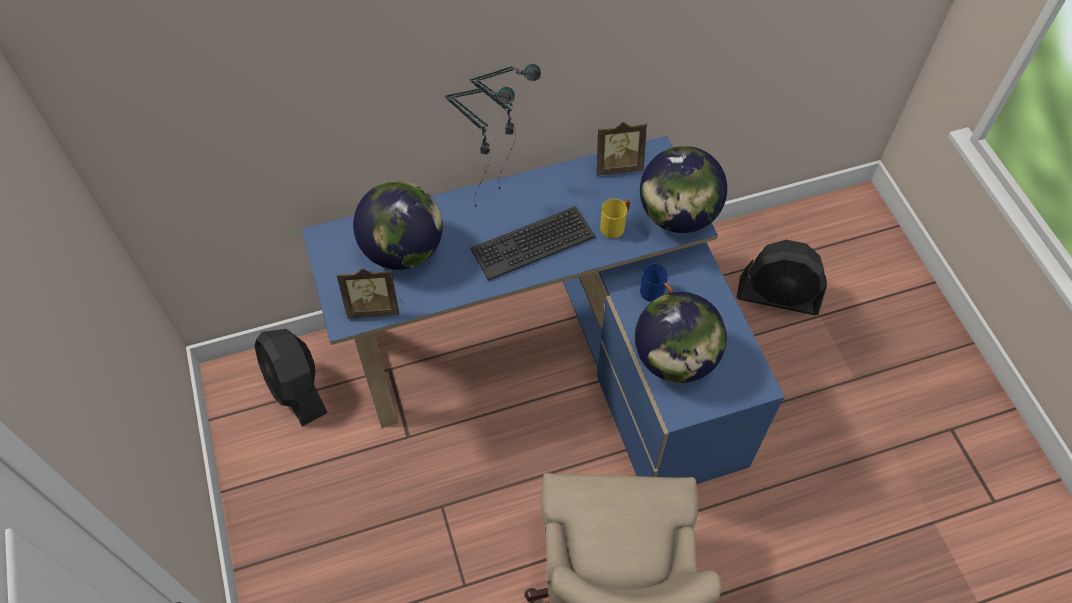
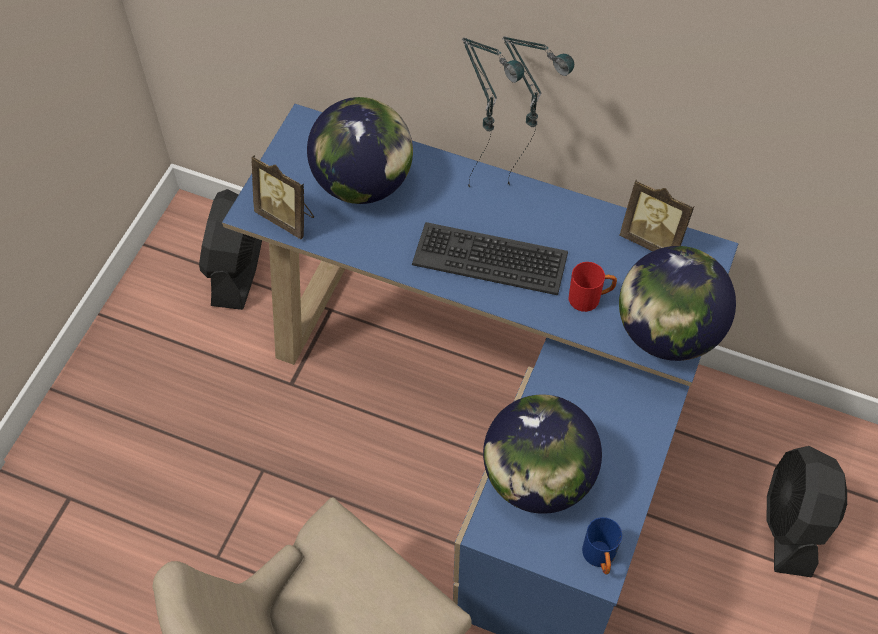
camera: 40 degrees right, 0 degrees up
yellow mug [600,199,630,238] -> red mug [569,262,617,312]
blue mug [640,263,673,302] -> blue mug moved to [582,517,622,574]
black fan [737,240,827,315] -> black fan turned 45 degrees clockwise [766,446,847,577]

